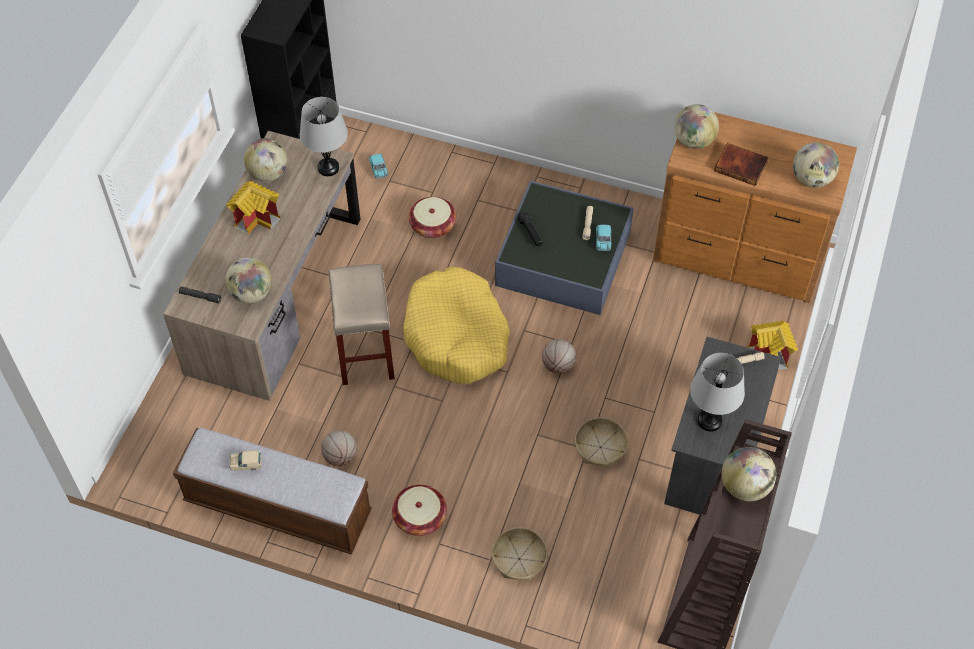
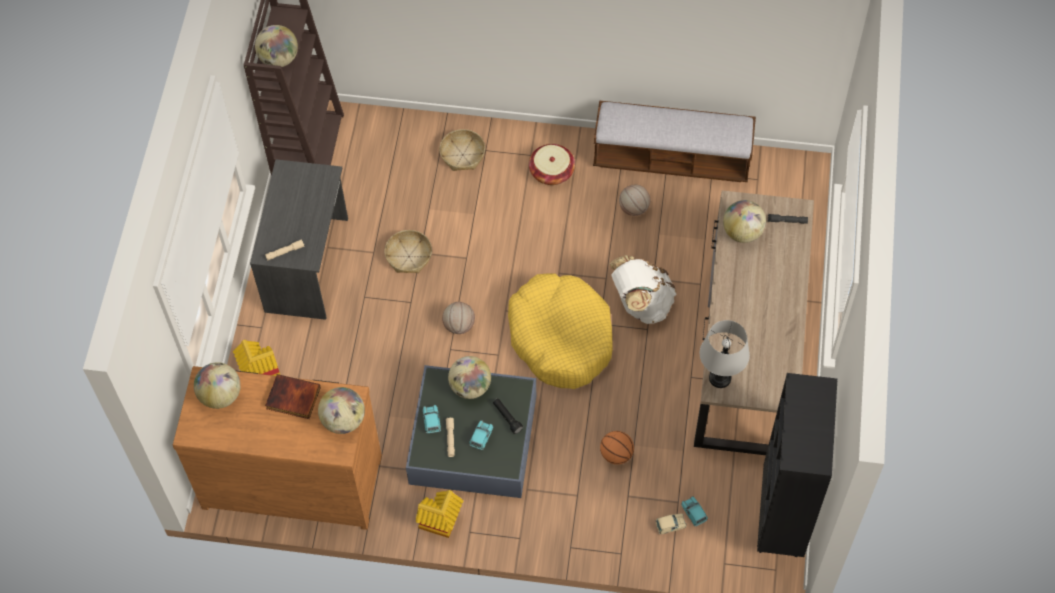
camera: 170 degrees right, 5 degrees up
toy house [226,181,281,234] -> toy house moved to [415,490,463,538]
beige toy car [229,451,262,470] -> beige toy car moved to [655,514,687,535]
globe [244,138,288,182] -> globe moved to [448,356,491,399]
beige stool [329,264,395,385] -> white backpack [609,255,677,324]
basket [409,197,456,238] -> basketball [600,431,634,465]
grey table lamp [690,353,745,432] -> none
none -> turquoise toy car [469,420,493,450]

